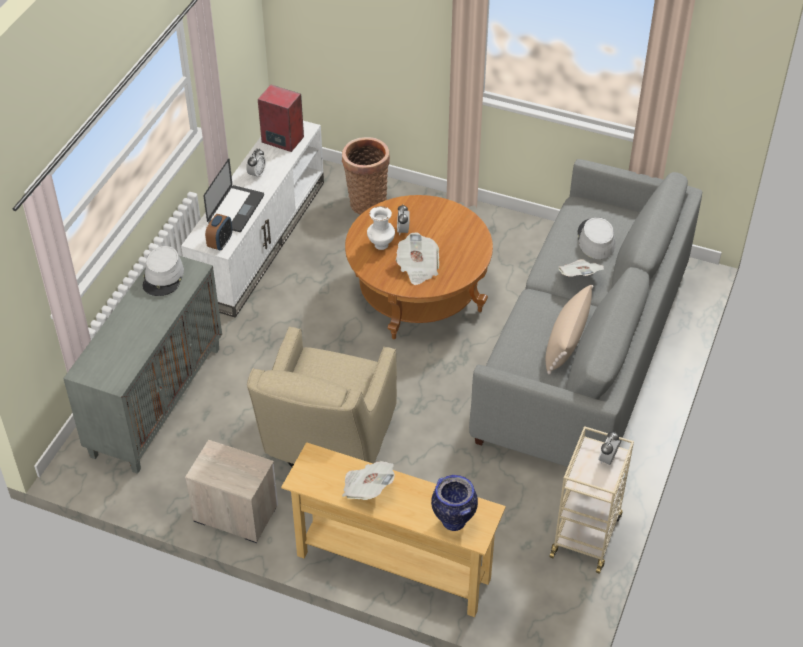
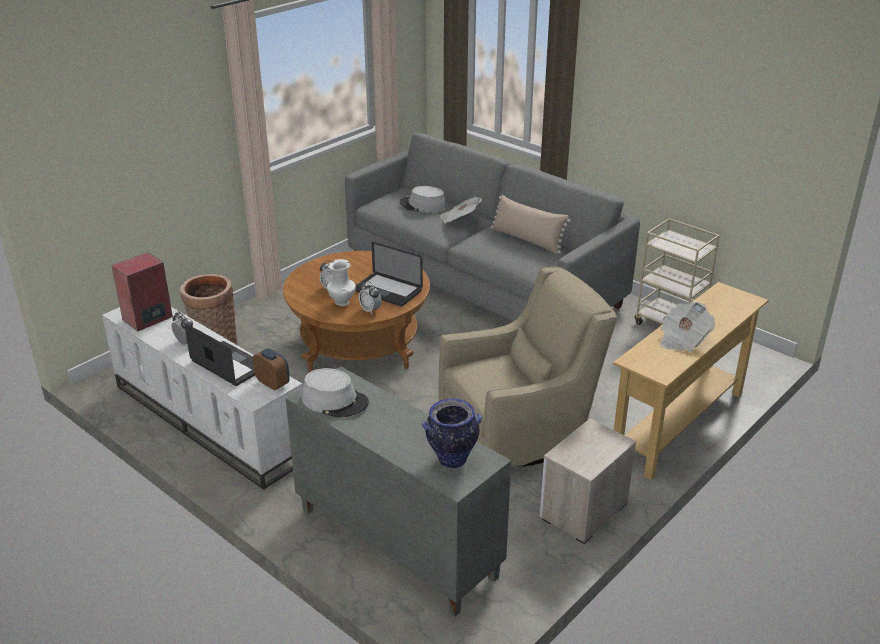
camera: 70 degrees left, 15 degrees down
beige armchair [247,326,397,467] -> beige armchair turned 60 degrees counterclockwise [439,267,617,467]
newspaper [396,232,439,285] -> laptop [355,242,423,306]
vase [431,475,478,531] -> vase moved to [422,398,482,468]
alarm clock [598,431,620,465] -> alarm clock moved to [359,281,382,314]

